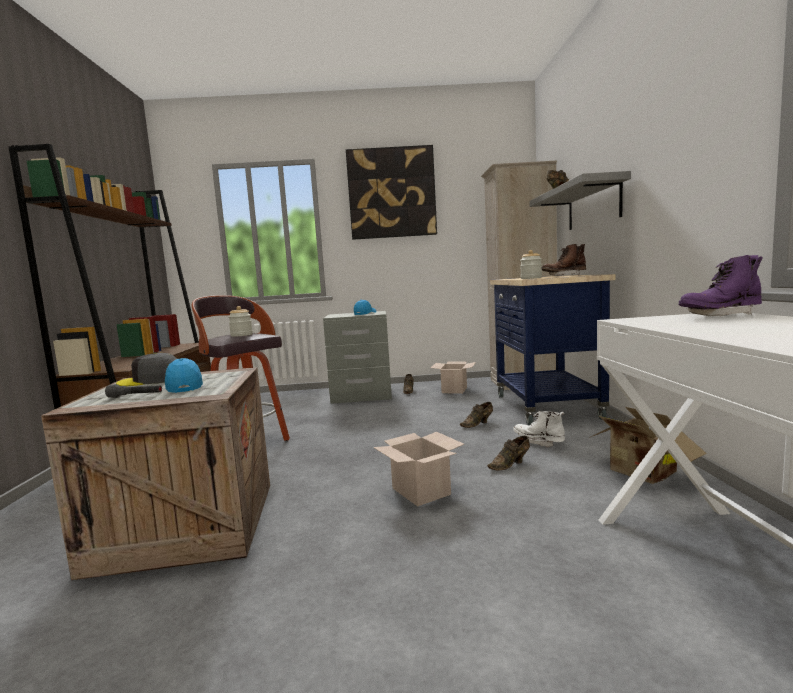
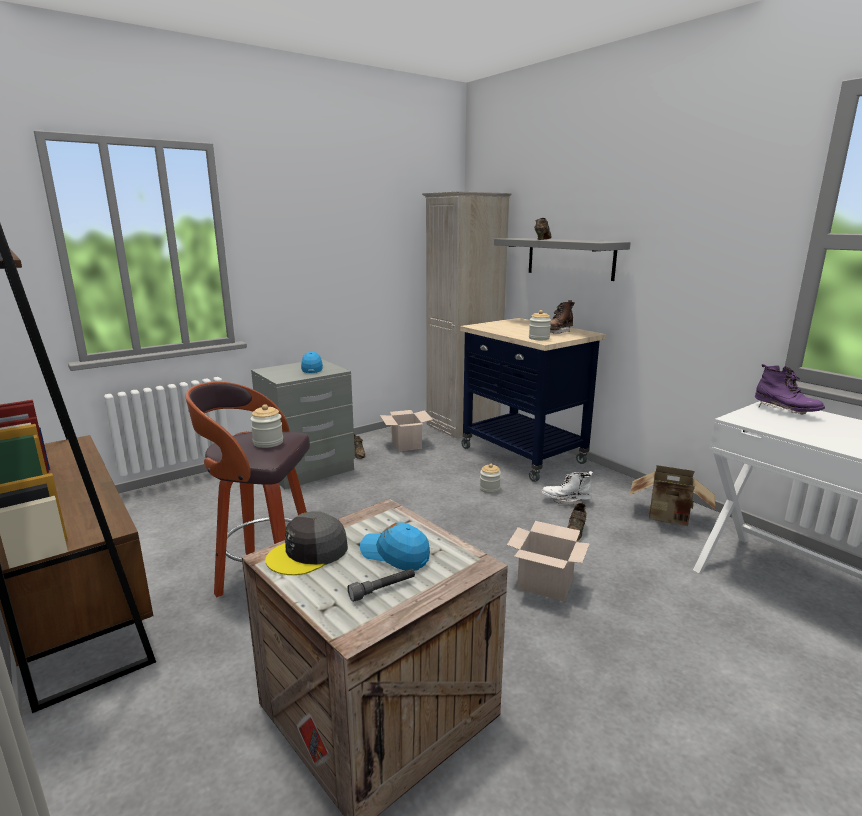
camera: 35 degrees left, 10 degrees up
picture [346,145,437,240] -> none
brown shoe [460,402,493,428] -> jar [480,464,501,494]
purple boot [679,255,763,316] -> purple boot turned 75 degrees counterclockwise [755,364,825,415]

